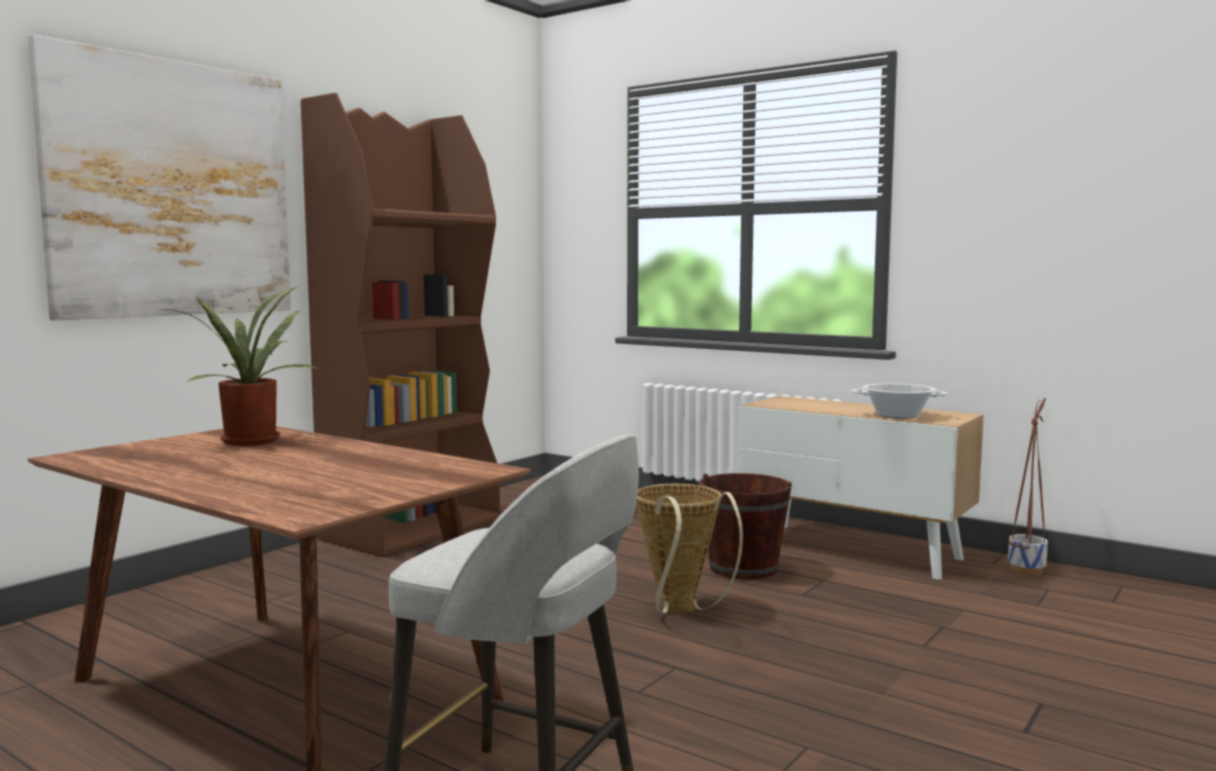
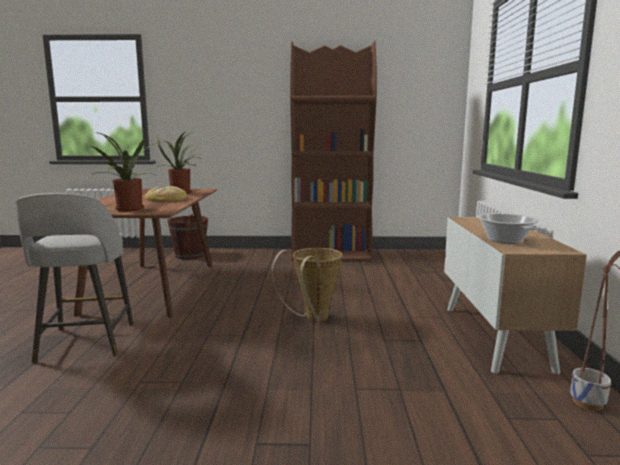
camera: 55 degrees right, 5 degrees up
picture [28,35,291,320] -> none
brown bucket [699,473,792,580] -> brown bucket moved to [167,214,208,260]
none -> potted plant [91,131,162,211]
none -> bread [145,186,187,202]

